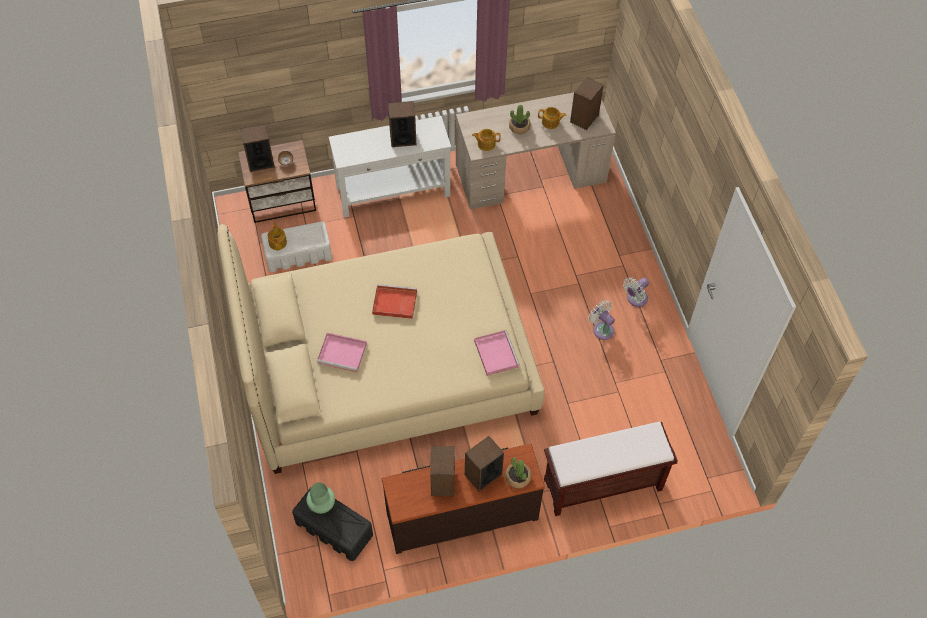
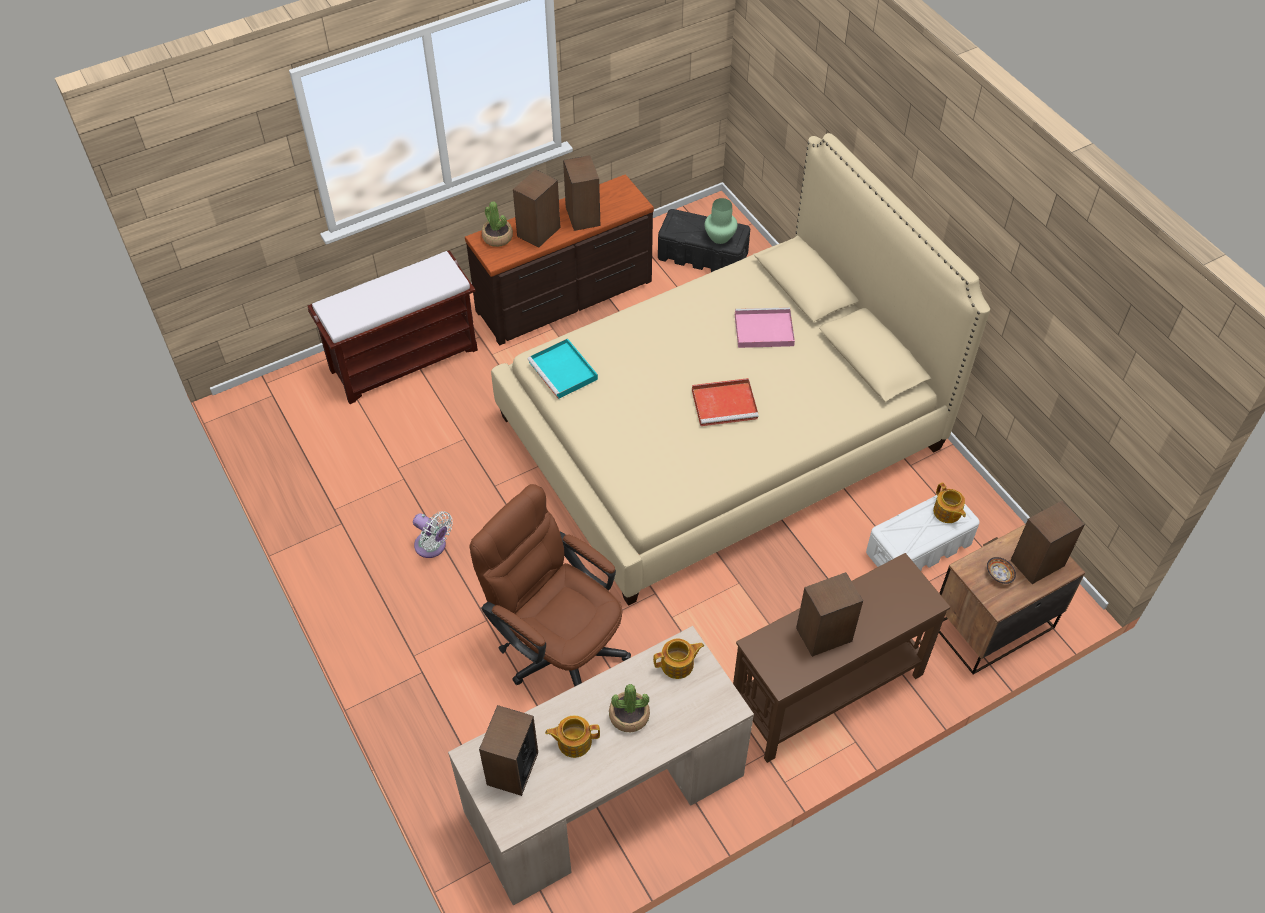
camera: 165 degrees right, 5 degrees down
white console table [329,116,451,217] -> brown console table [733,553,950,763]
pink tray [474,330,520,376] -> turquoise tray [527,338,598,399]
white fan [623,277,649,307] -> none
none -> brown office chair [470,484,631,687]

